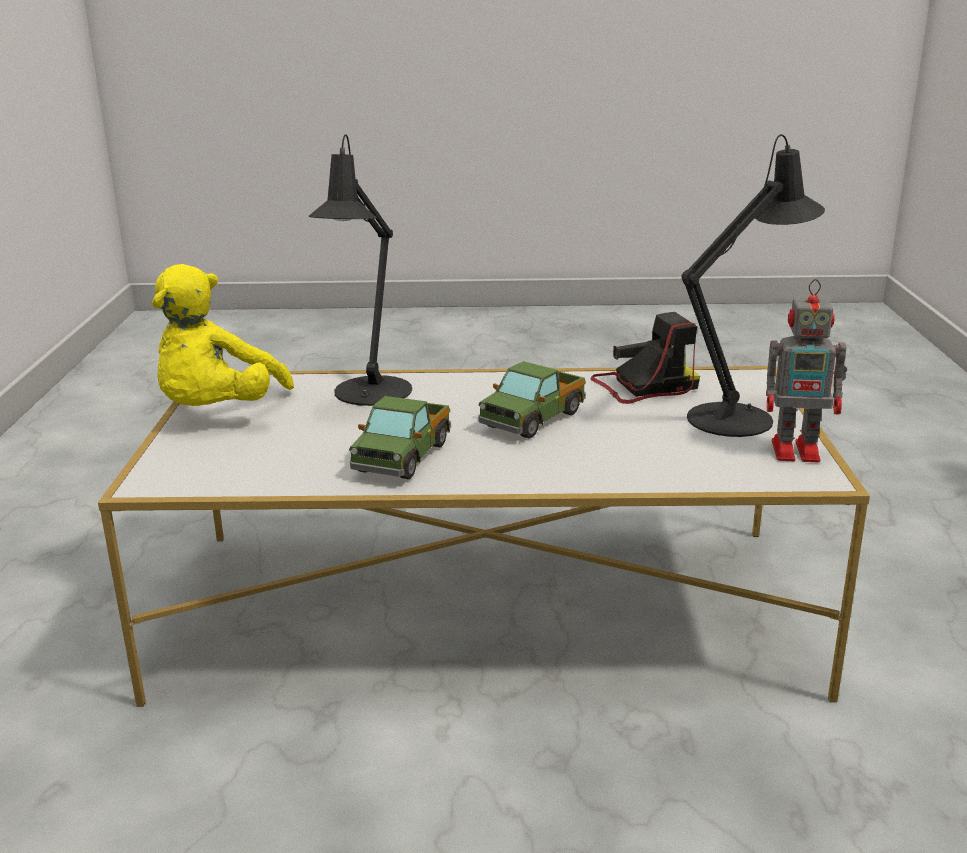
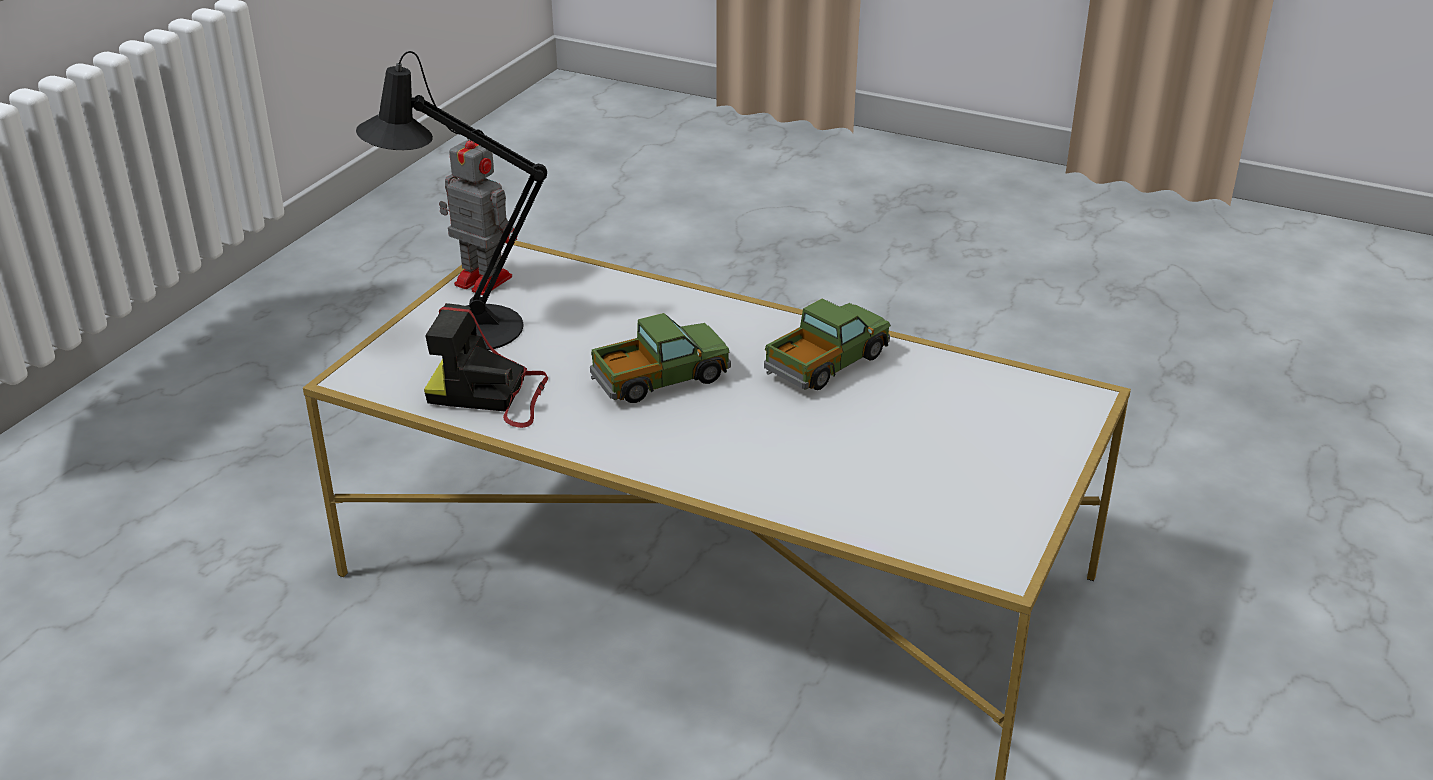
camera: 155 degrees left, 10 degrees up
yellow plush toy [152,264,294,406] -> none
black table lamp [309,134,412,406] -> none

